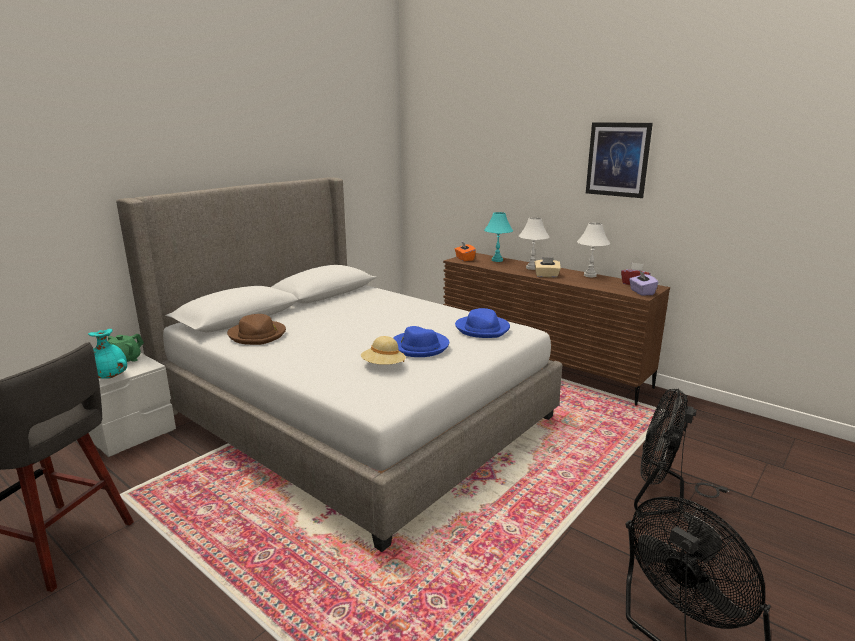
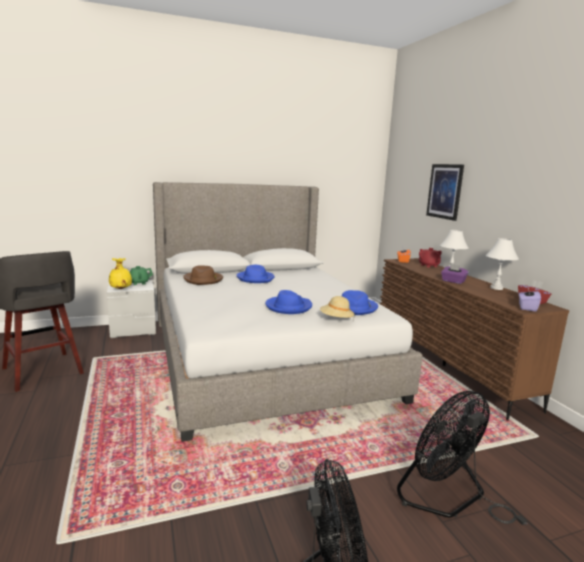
camera: 30 degrees right, 5 degrees down
turquoise vase [88,329,127,379] -> yellow vase [109,258,132,289]
beige hat [361,336,406,365] -> beige hat moved to [320,296,354,318]
turquoise table lamp [484,212,513,262] -> red teapot [419,248,442,268]
beige tissue box [534,257,561,278] -> purple tissue box [441,264,469,284]
picture [586,122,653,198] -> picture moved to [426,164,464,221]
none -> blue hat [237,265,275,283]

